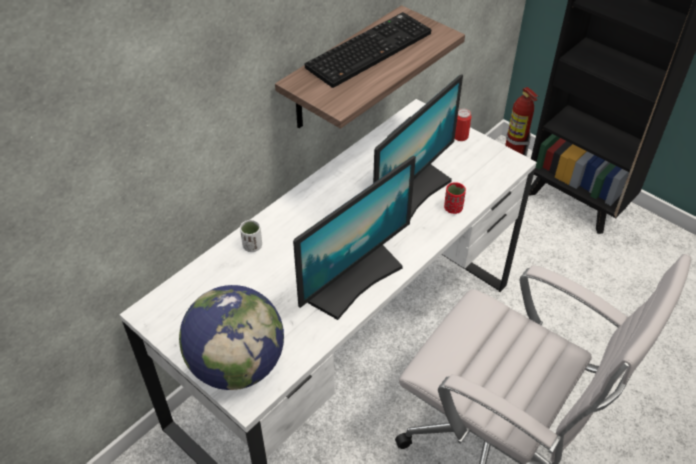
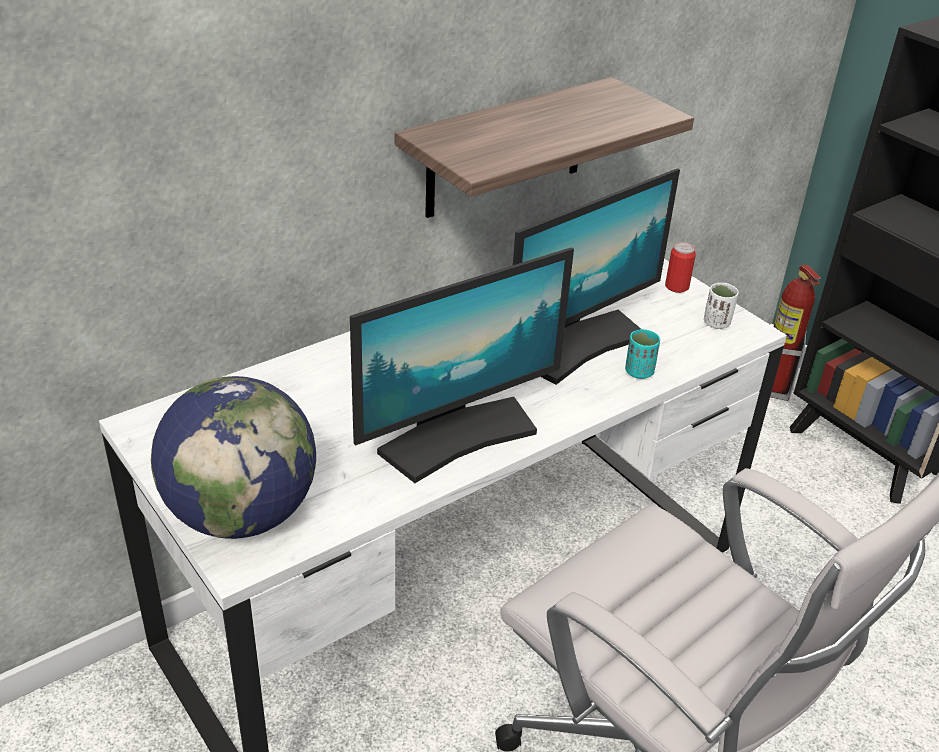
camera: 10 degrees right, 10 degrees down
white cup [240,220,262,252] -> white cup moved to [704,283,738,329]
keyboard [305,12,431,88] -> none
red cup [444,182,466,214] -> turquoise cup [625,329,660,379]

